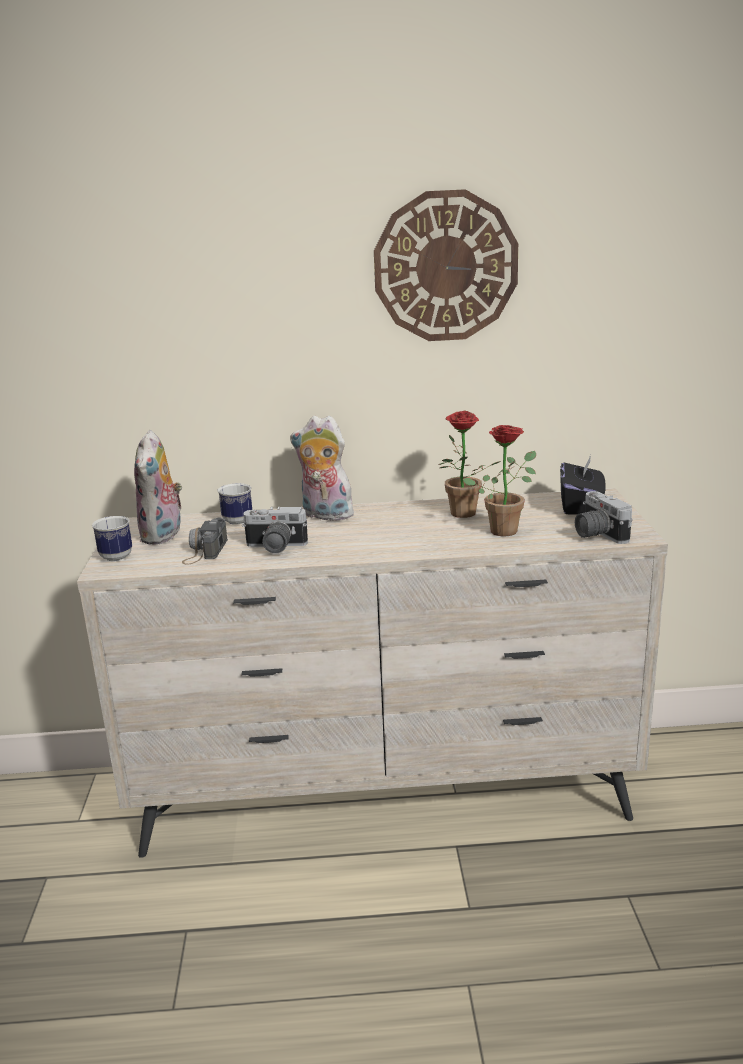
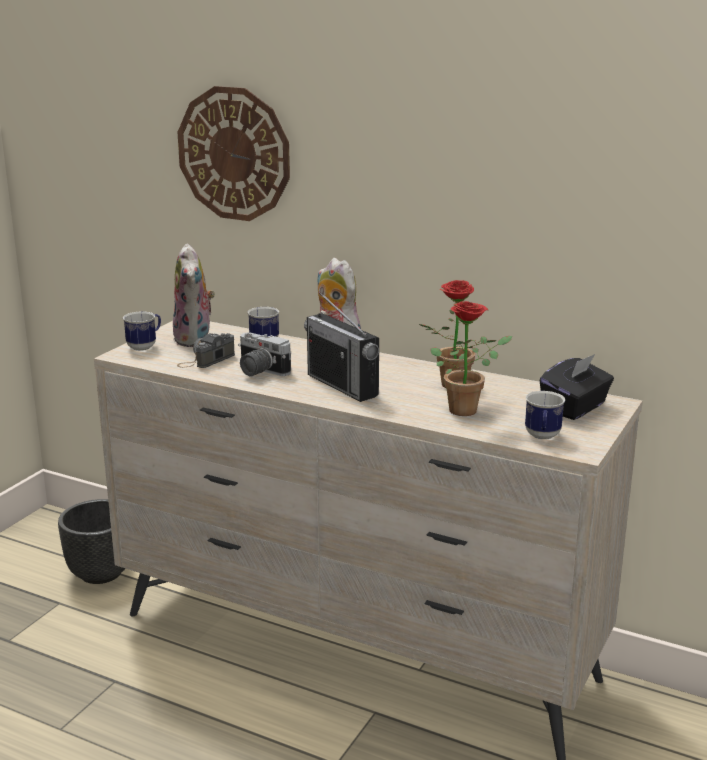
camera: 30 degrees right, 0 degrees up
plush toy [134,430,182,545] -> plush toy turned 45 degrees counterclockwise [173,243,215,347]
wall clock [374,189,518,341] -> wall clock moved to [177,86,290,221]
camera [575,491,633,544] -> mug [525,391,565,440]
none -> black planter [58,499,126,584]
none -> radio [304,292,379,402]

